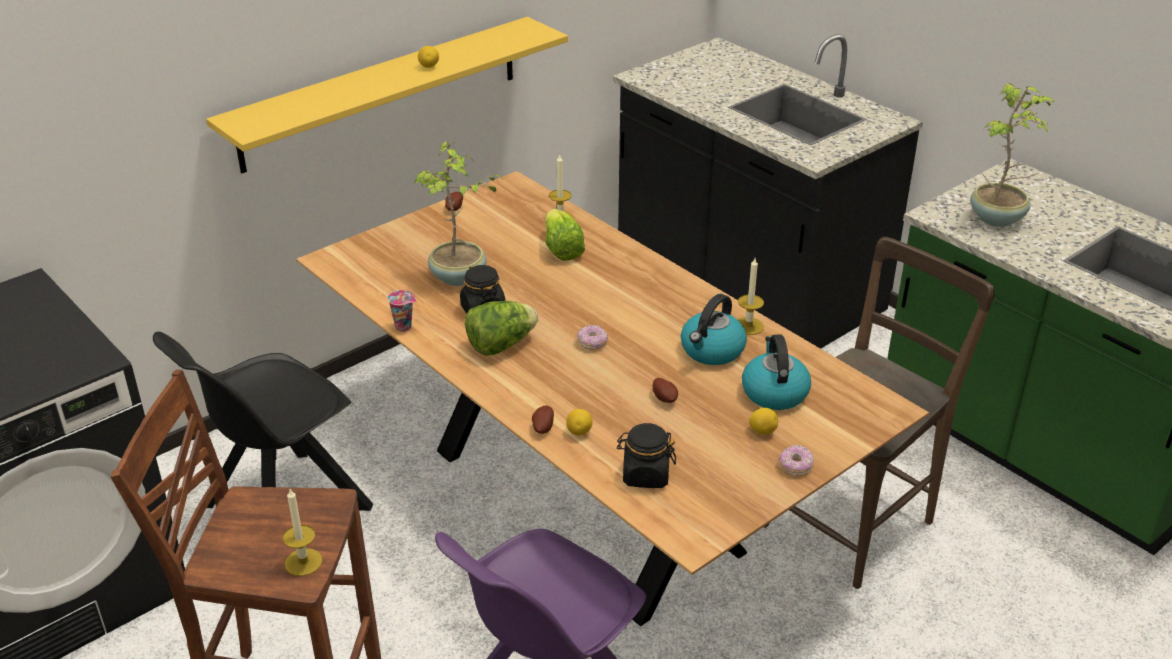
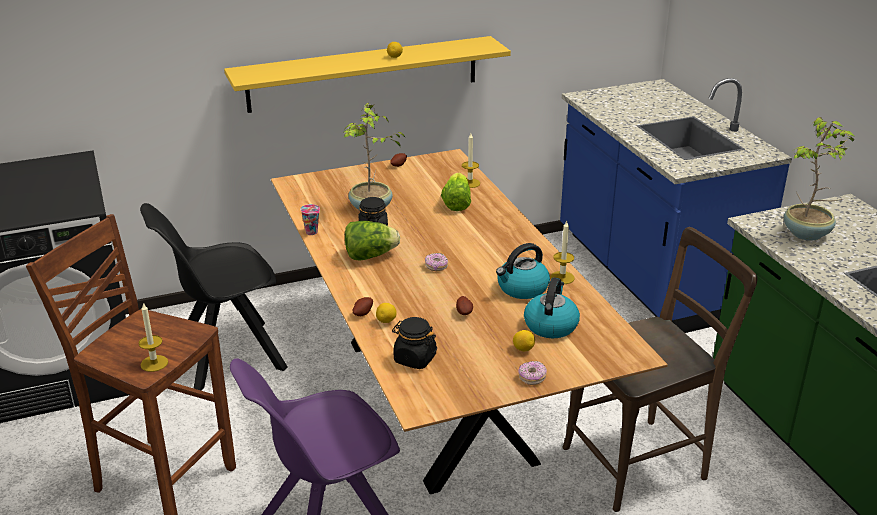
camera: 20 degrees right, 5 degrees down
black counter [612,34,923,349] -> blue counter [560,78,792,333]

